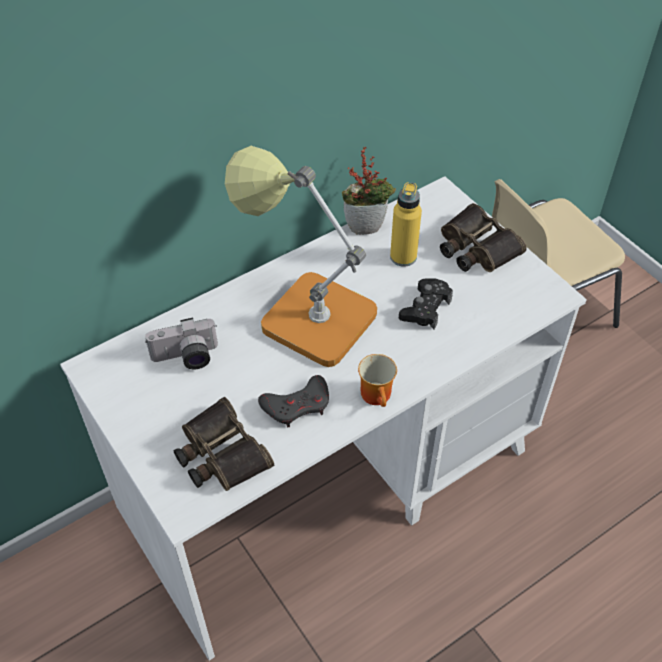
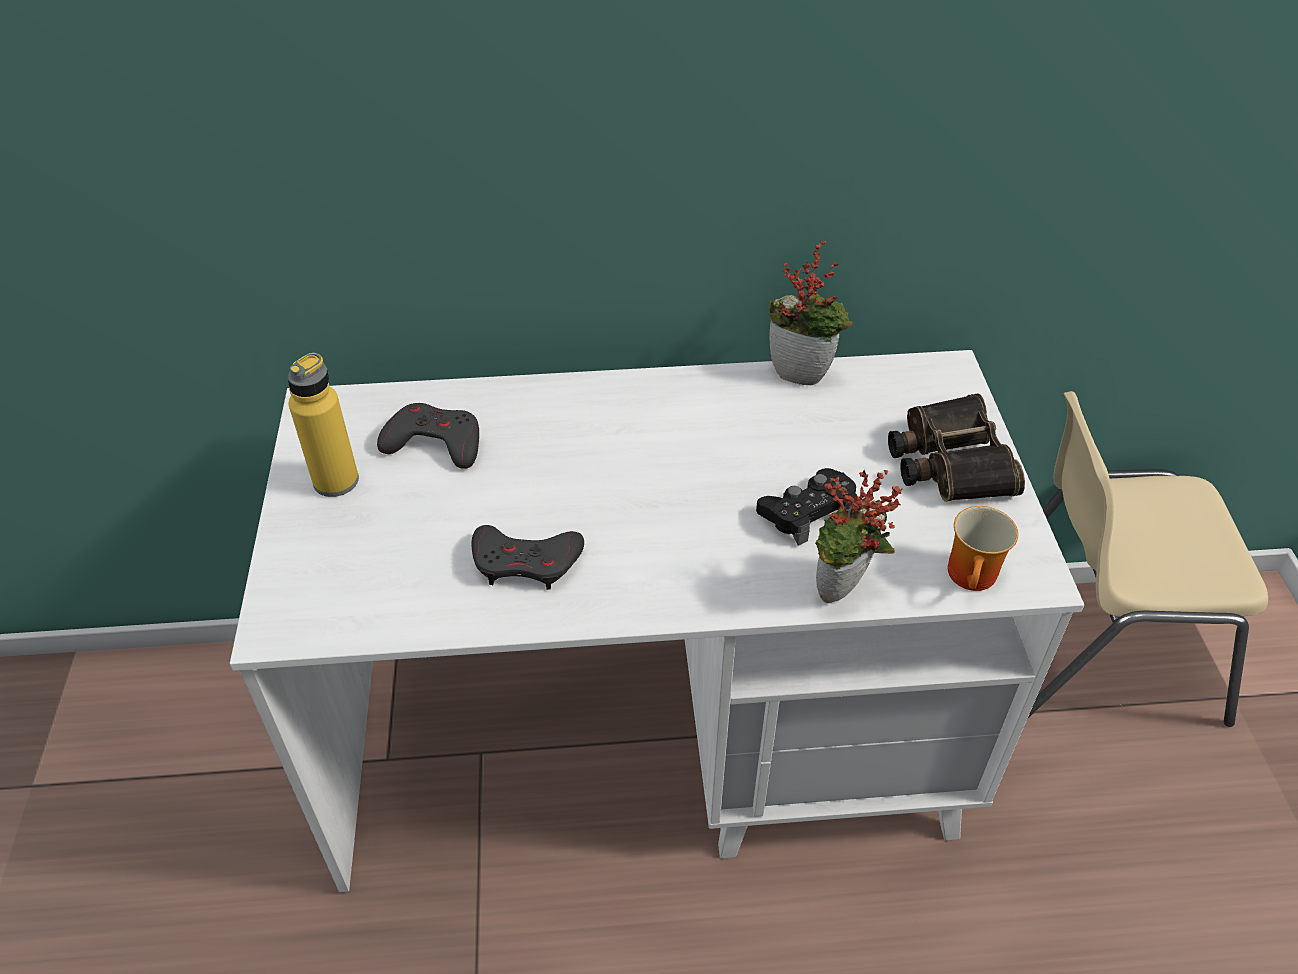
camera: 30 degrees right, 5 degrees down
camera [145,317,218,369] -> grey game controller [377,403,479,469]
binoculars [173,397,274,491] -> none
table lamp [225,146,377,367] -> none
mug [358,354,397,407] -> mug moved to [948,506,1019,591]
yellow bottle [390,182,422,267] -> yellow bottle moved to [288,353,359,497]
none -> potted plant [815,470,903,603]

